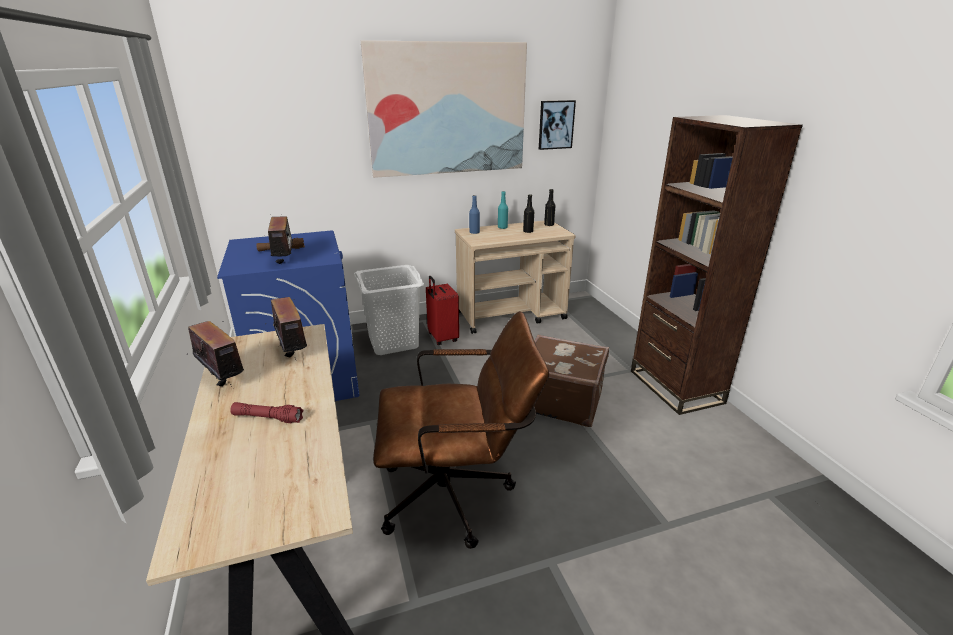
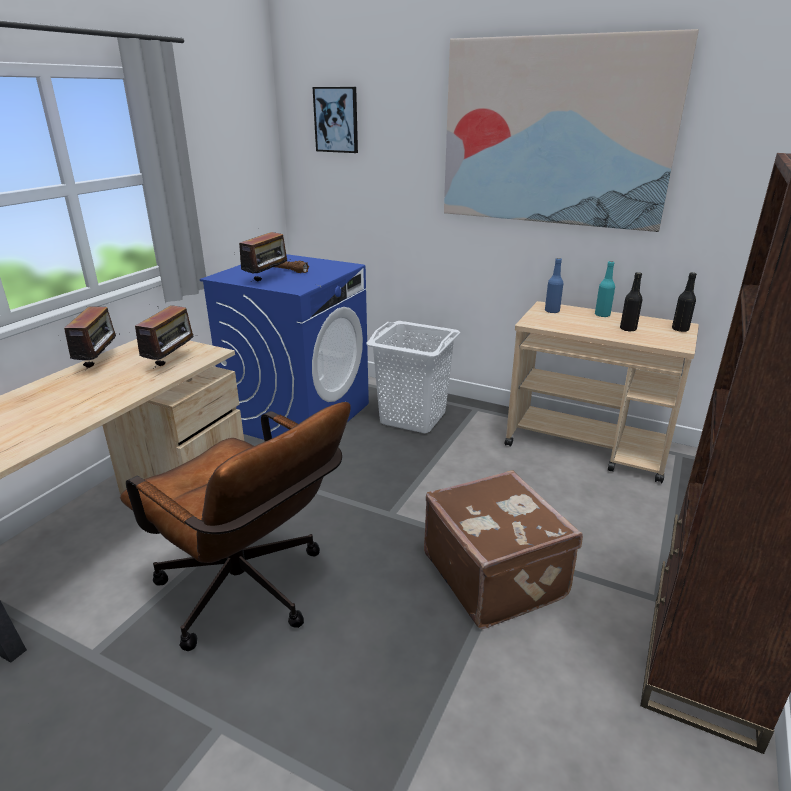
camera: 45 degrees right, 0 degrees up
red flashlight [230,402,304,423] -> none
red suitcase [426,276,459,345] -> none
picture [539,100,576,150] -> picture moved to [313,87,358,153]

